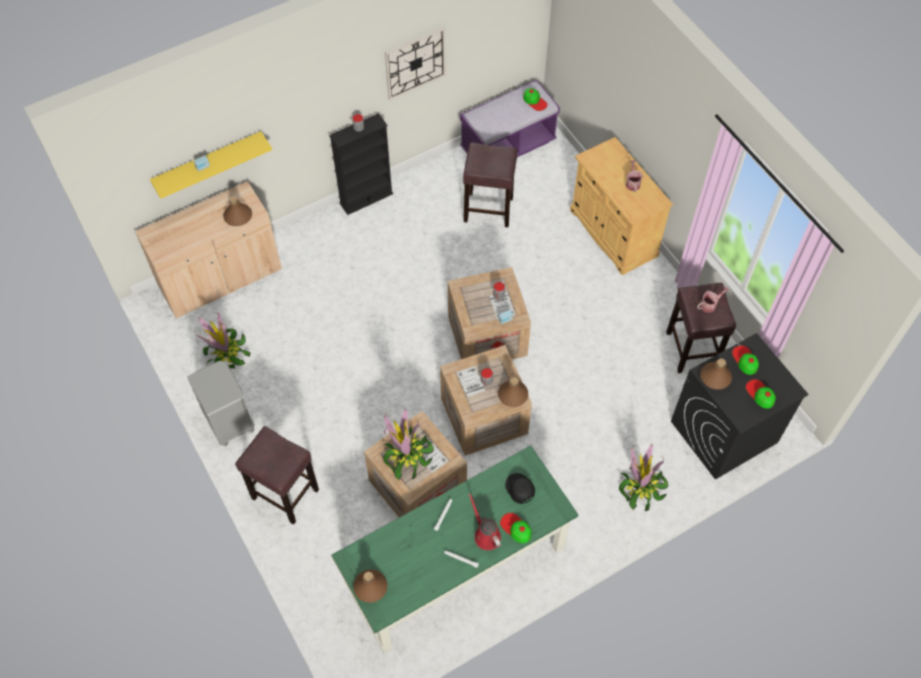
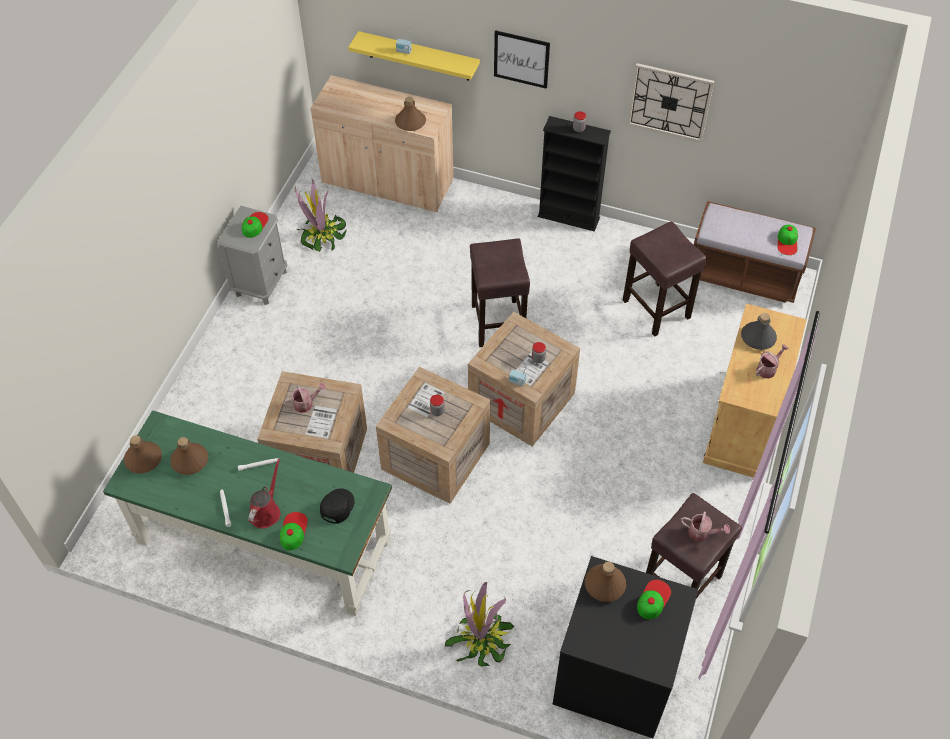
camera: 50 degrees right, 5 degrees down
brown stool [235,426,319,525] -> brown stool moved to [470,239,530,347]
potted plant [383,408,434,480] -> watering can [284,383,326,413]
purple bench [460,80,560,157] -> brown bench [694,201,816,303]
brown bottle [498,377,528,407] -> brown bottle moved to [170,437,208,475]
cap [746,379,776,409] -> cap moved to [242,212,269,238]
none -> picture [494,30,550,89]
none -> grey bottle [741,313,777,350]

